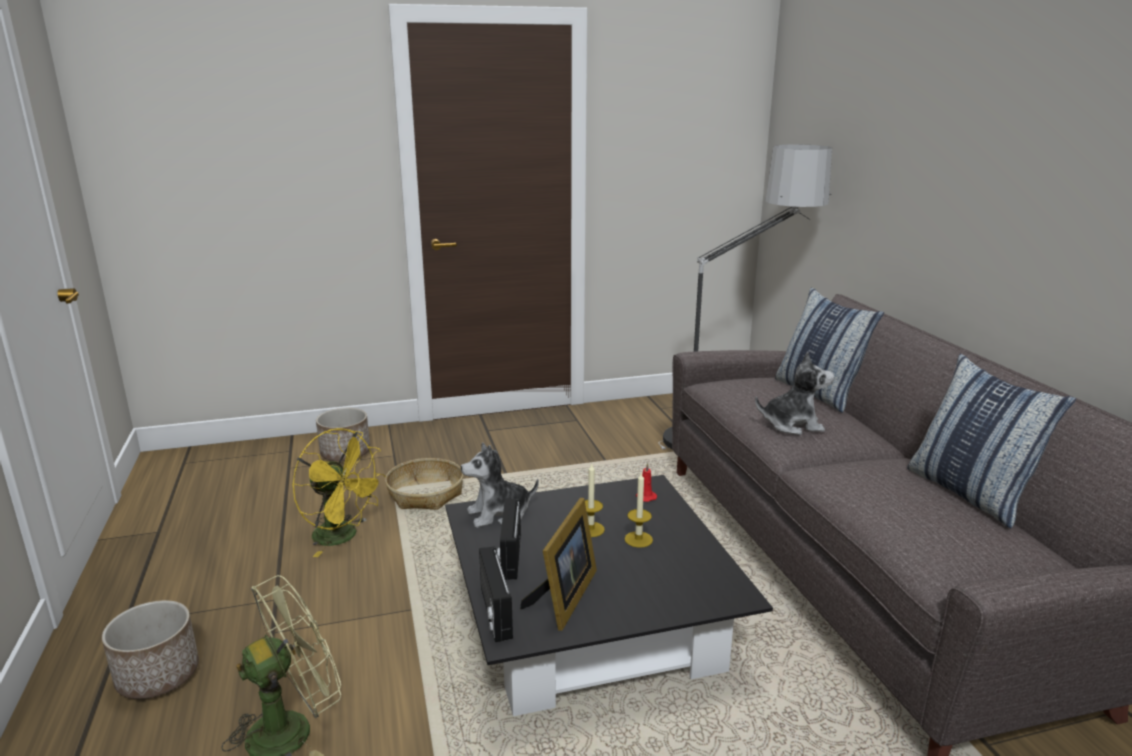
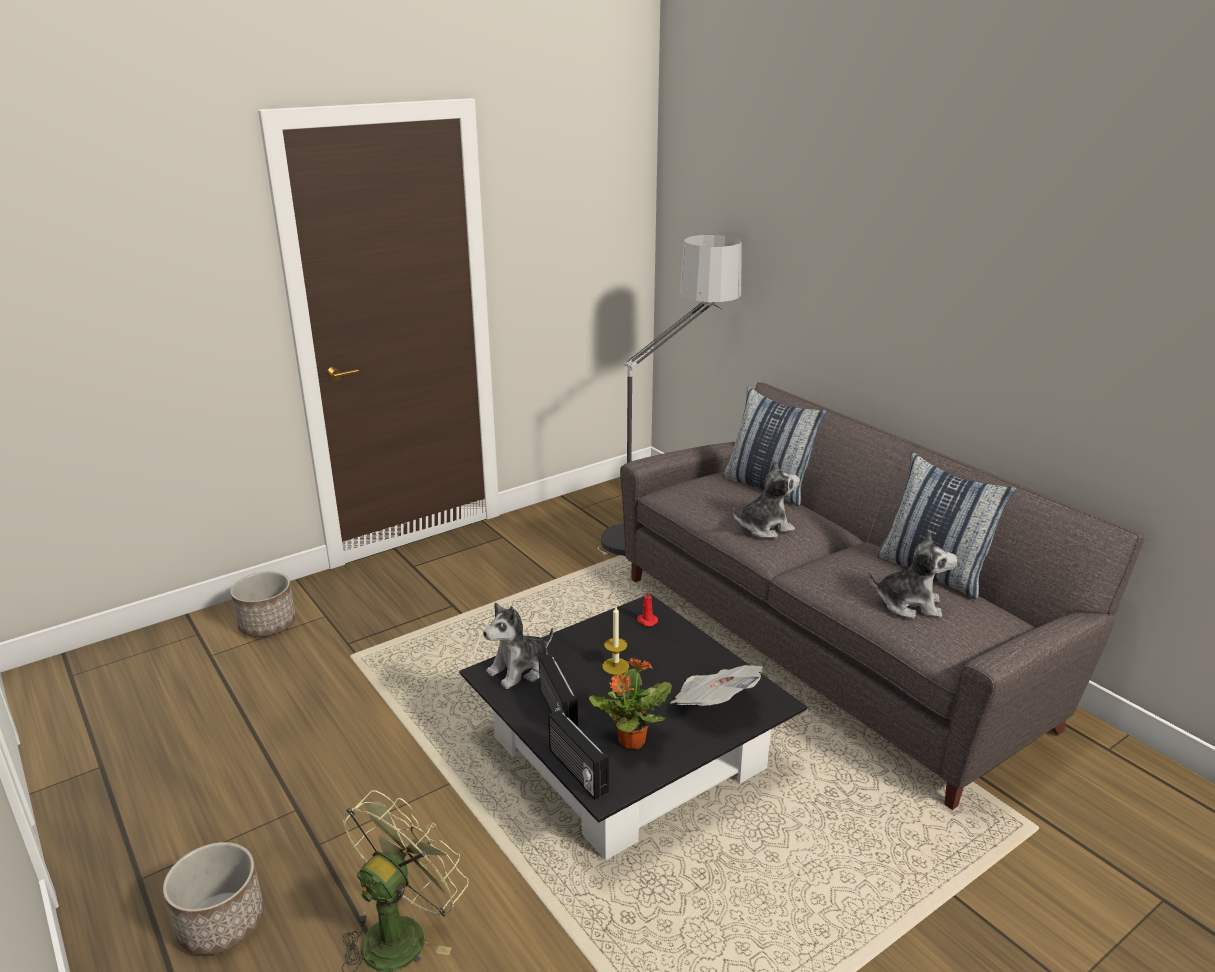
camera: 20 degrees left, 5 degrees up
yellow fan [292,428,386,557] -> none
basket [385,458,464,510] -> none
picture frame [520,498,597,631] -> potted plant [589,657,672,749]
candle [624,473,653,548] -> none
none -> newspaper [671,665,763,706]
none -> plush toy [868,531,958,619]

